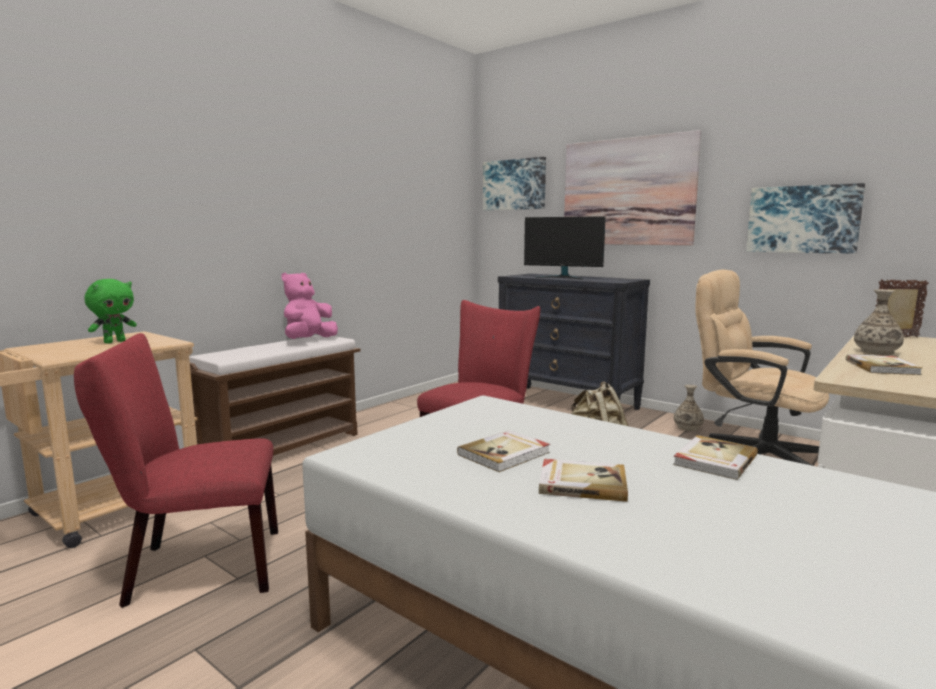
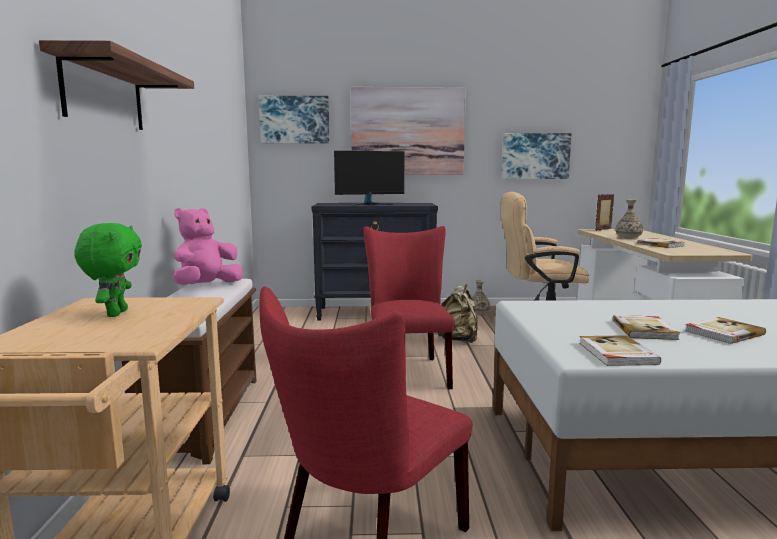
camera: 40 degrees left, 0 degrees up
pink plush toy [281,273,338,339] -> pink plush toy turned 45 degrees clockwise [173,208,242,285]
book [673,435,758,480] -> book moved to [579,335,661,366]
none -> shelf [39,40,194,130]

